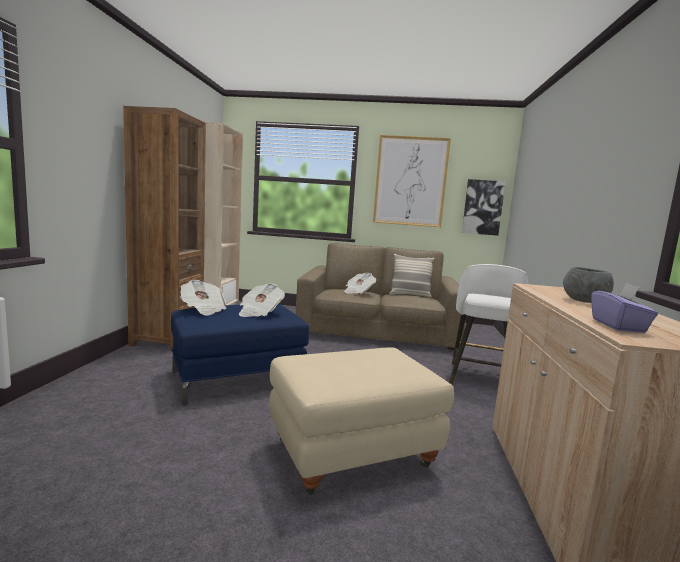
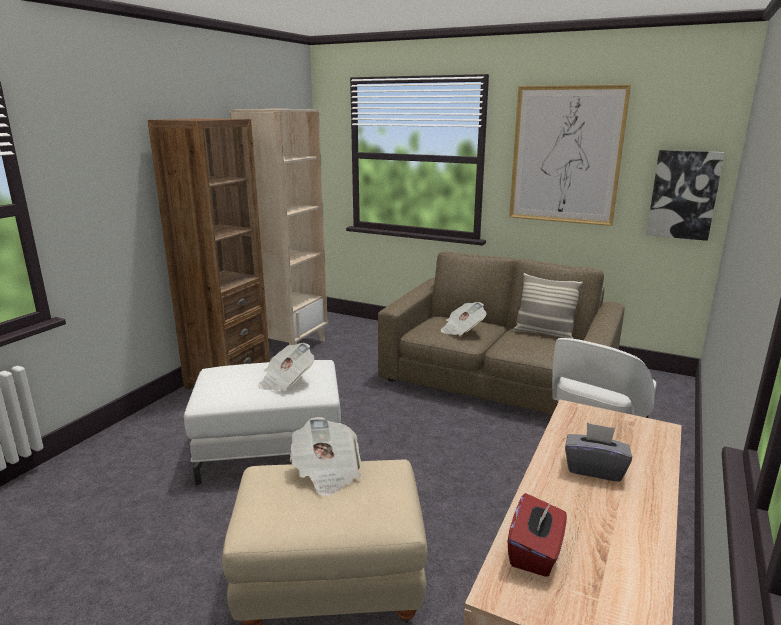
camera: 20 degrees right, 10 degrees up
blue ottoman [171,304,309,406] -> white ottoman [184,360,341,485]
newspaper [180,280,227,316] -> newspaper moved to [290,417,361,497]
grey bowl [563,267,614,303] -> grey tissue box [565,422,632,482]
purple tissue box [592,283,658,333] -> red tissue box [507,493,567,577]

